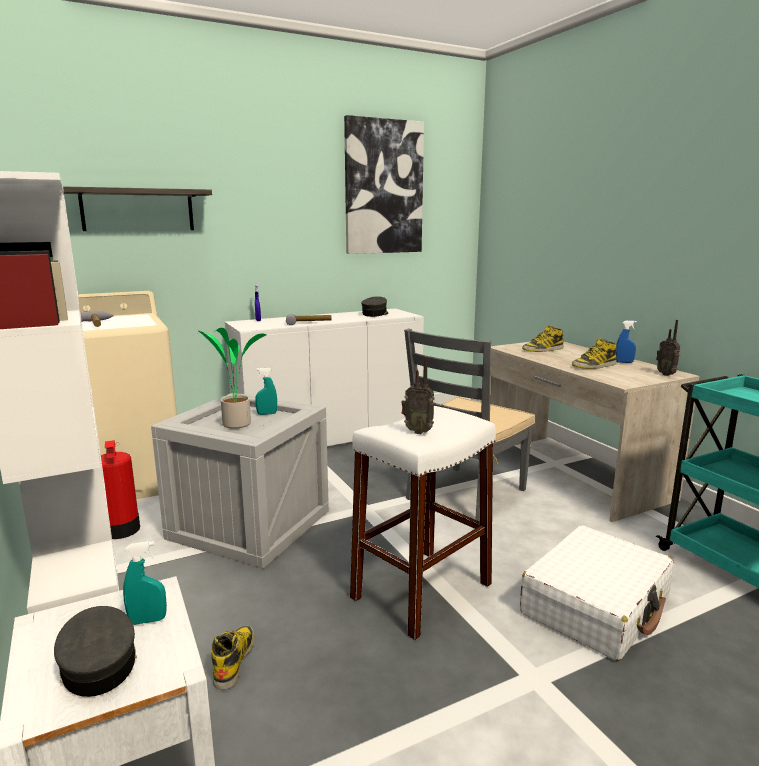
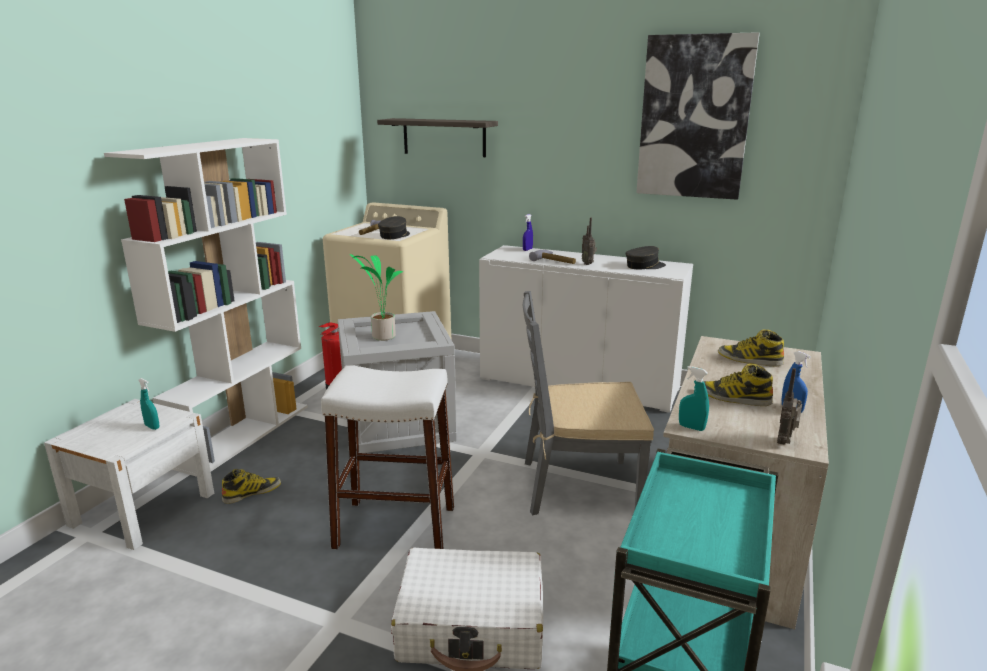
camera: 50 degrees right, 5 degrees up
grey cap [54,606,137,697] -> grey cap moved to [378,216,410,239]
turquoise spray bottle [255,367,277,415] -> turquoise spray bottle moved to [679,366,709,431]
radio [401,356,435,434] -> radio moved to [582,218,597,265]

